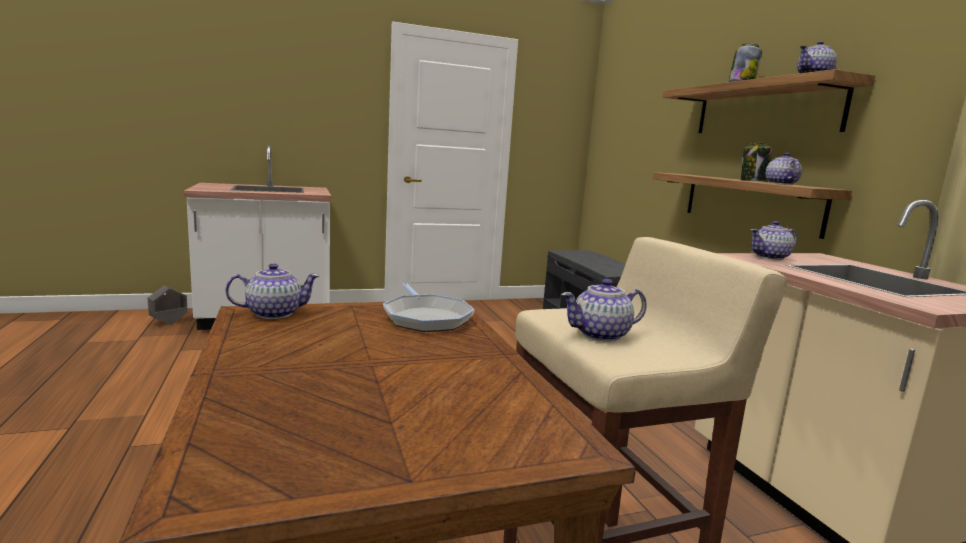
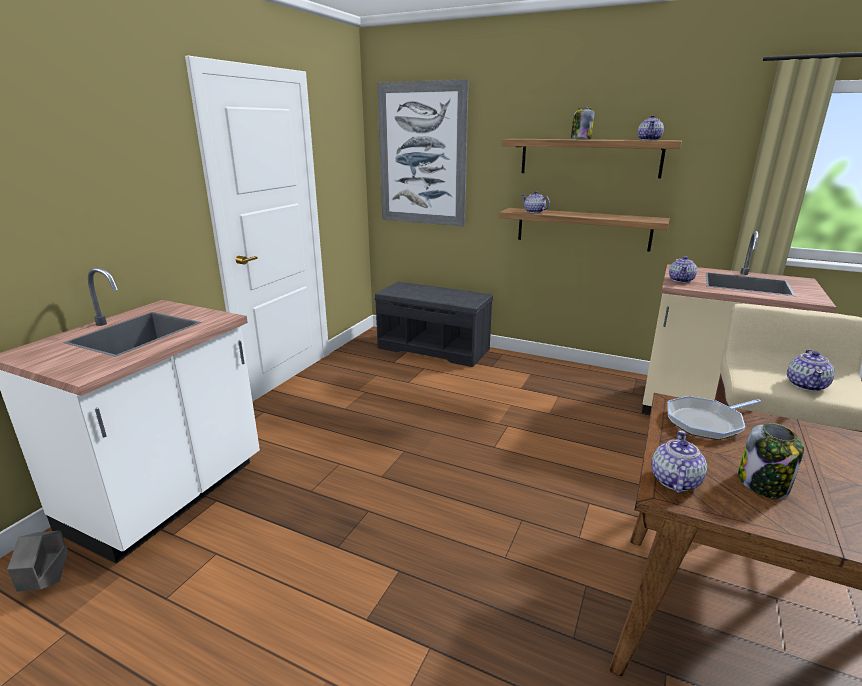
camera: 45 degrees left, 10 degrees up
frying pan [383,283,475,332] -> frying pan turned 135 degrees clockwise [667,396,761,440]
jar [741,143,772,181] -> jar moved to [738,423,804,499]
teapot [765,153,802,185] -> teapot moved to [522,191,550,213]
none -> picture [377,79,469,227]

